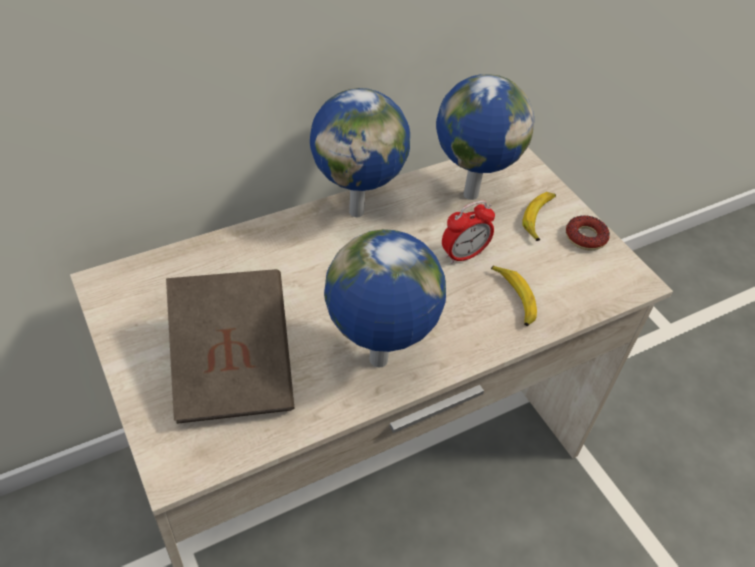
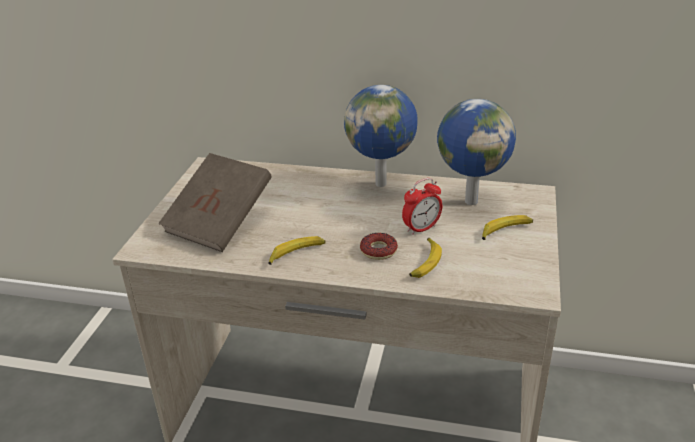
camera: 45 degrees right, 15 degrees down
globe [324,229,446,367] -> banana [268,236,325,265]
alarm clock [442,200,495,264] -> alarm clock turned 45 degrees counterclockwise [402,178,442,235]
donut [566,215,610,251] -> donut moved to [360,233,398,260]

